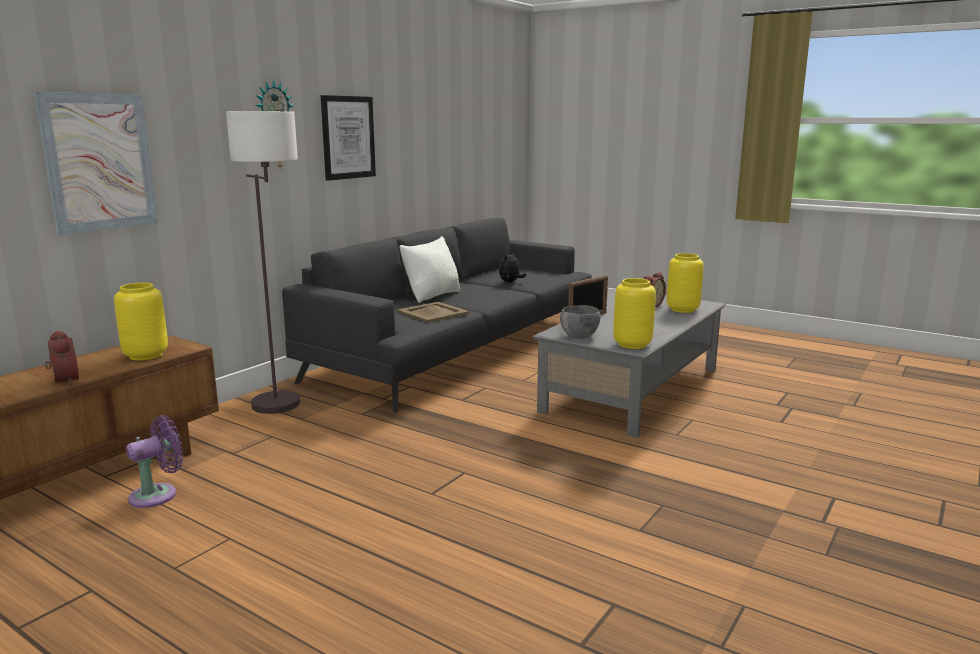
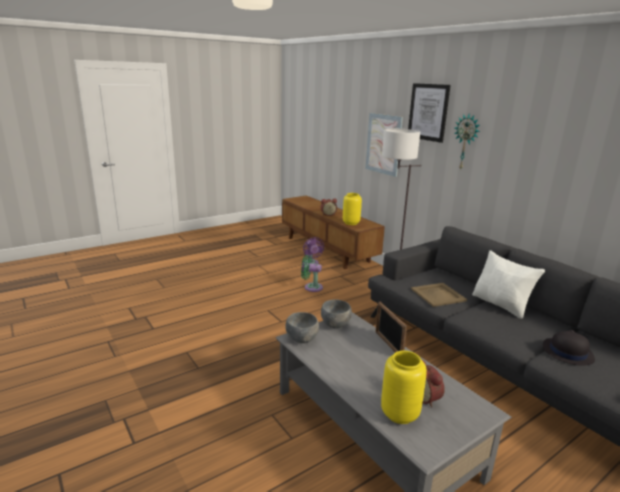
camera: 110 degrees right, 5 degrees up
picture [321,95,376,181] -> picture moved to [408,83,451,143]
plush toy [499,251,526,282] -> black hat [543,330,595,366]
yellow vase [613,278,656,349] -> grey bowl [285,312,319,343]
none -> green fan [301,255,323,292]

